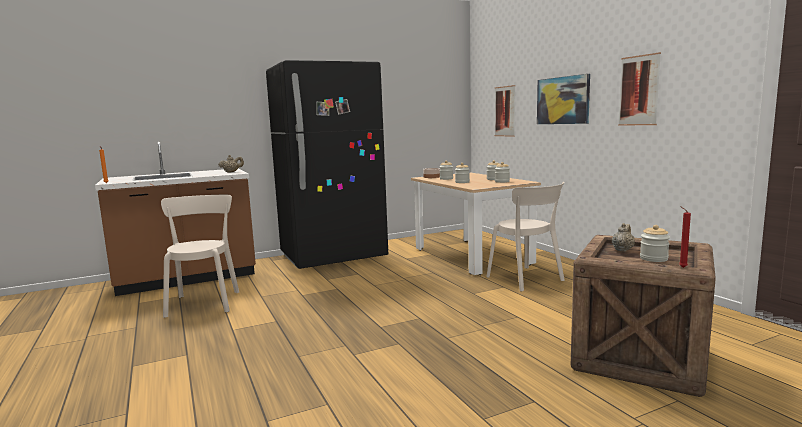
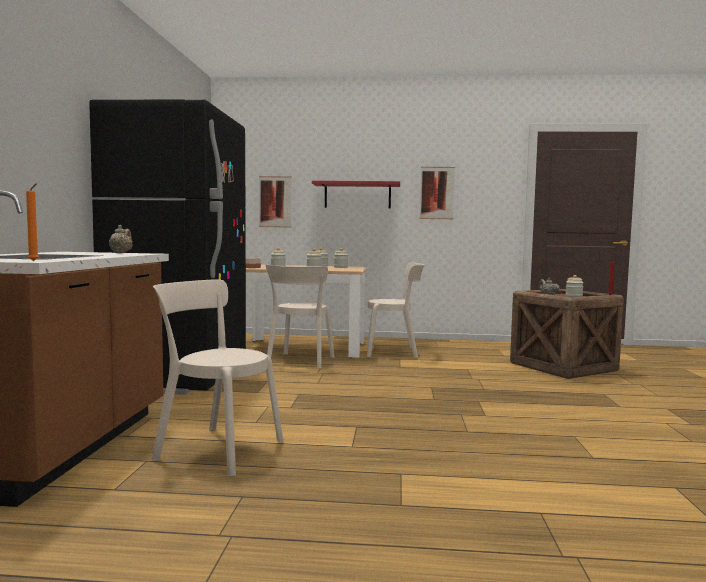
camera: 60 degrees left, 5 degrees down
picture [537,74,590,124] -> red shelf [312,181,400,208]
none -> beige chair [266,265,335,369]

